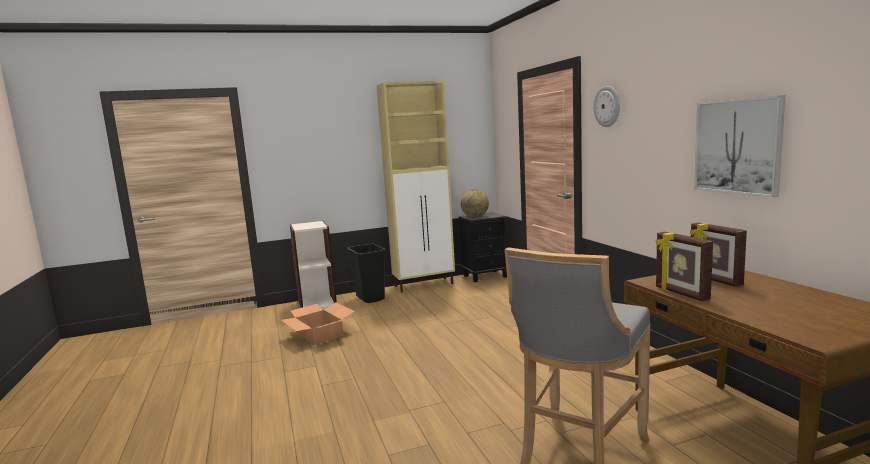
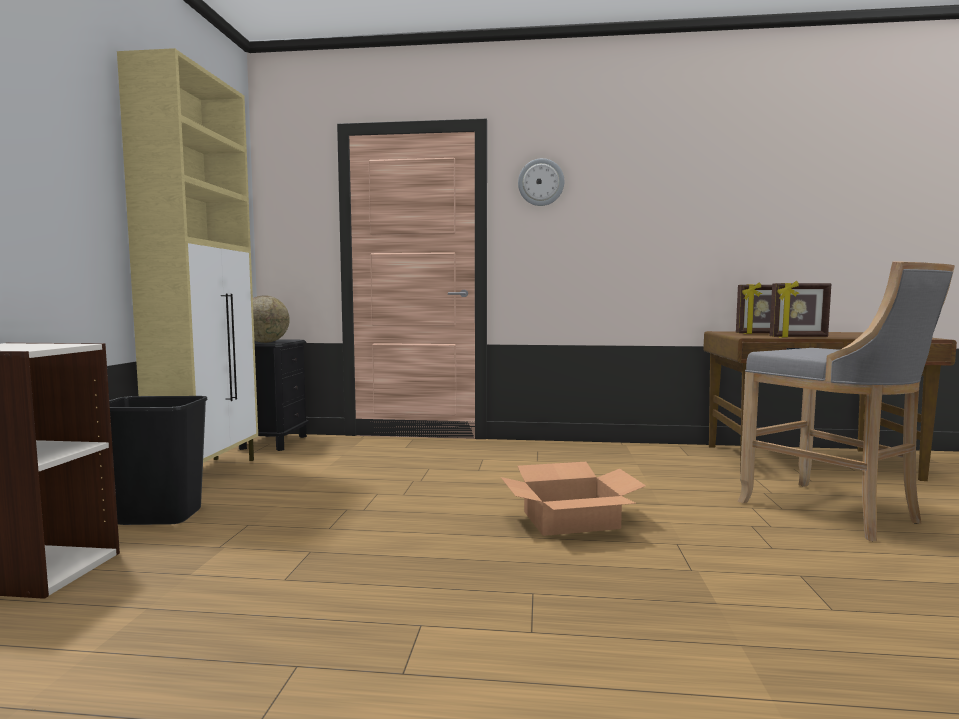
camera: 65 degrees left, 5 degrees down
cardboard box [280,302,355,345] -> cardboard box moved to [501,462,646,536]
picture [694,95,785,197] -> none

